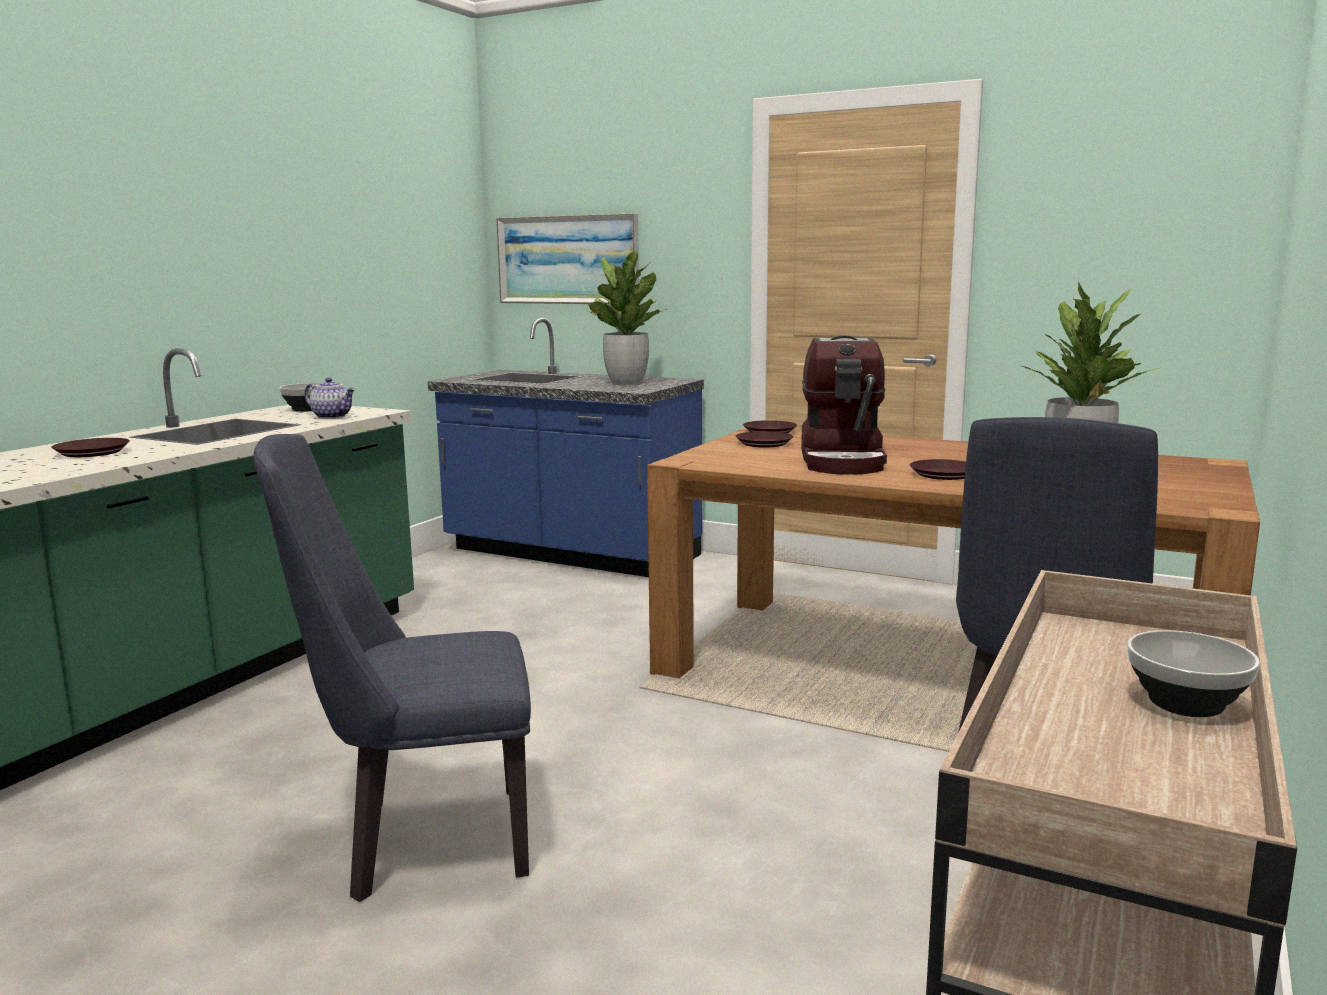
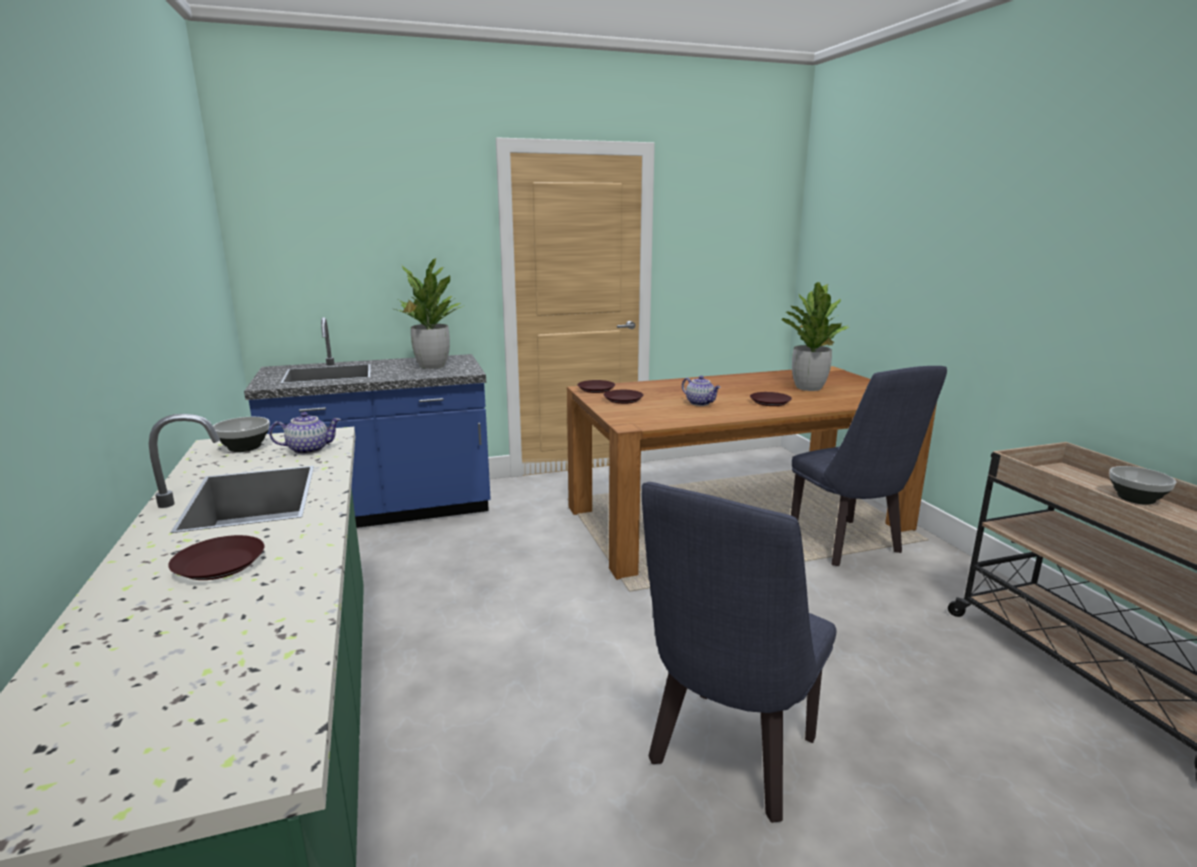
camera: 45 degrees left, 5 degrees up
picture [496,213,639,304] -> none
coffee machine [801,335,887,475] -> teapot [682,376,721,406]

